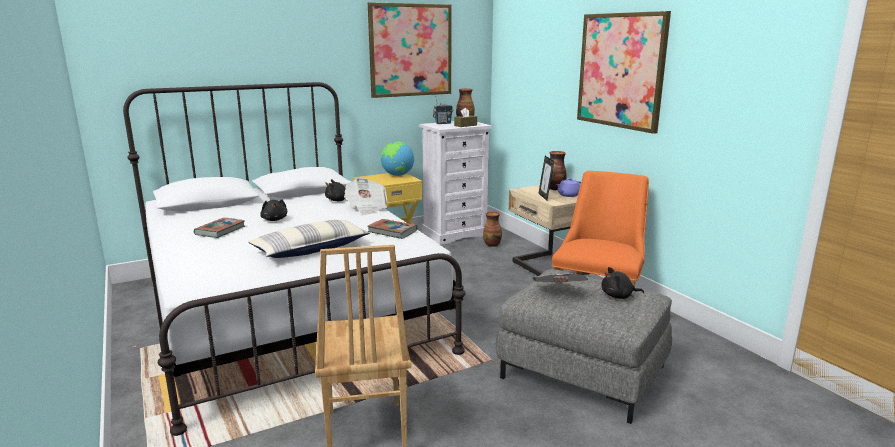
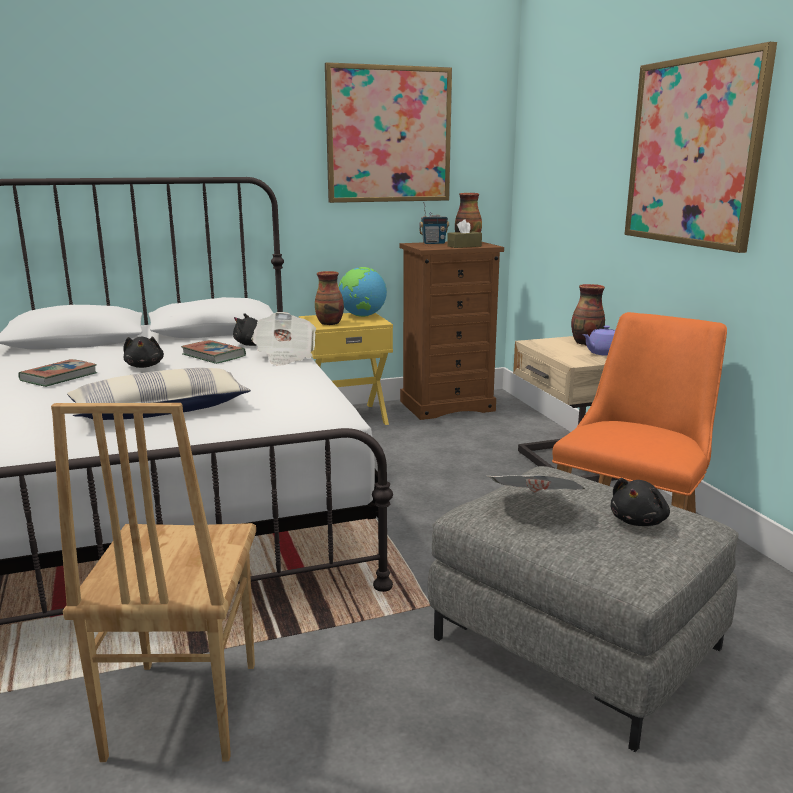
camera: 10 degrees right, 0 degrees up
book [367,219,417,239] -> book moved to [181,340,246,364]
white dresser [419,121,492,245] -> brown dresser [399,242,504,420]
vase [483,212,502,247] -> vase moved to [315,271,344,325]
picture frame [538,156,554,201] -> none
black plush toy [601,267,644,299] -> black plush toy turned 60 degrees counterclockwise [610,478,670,526]

